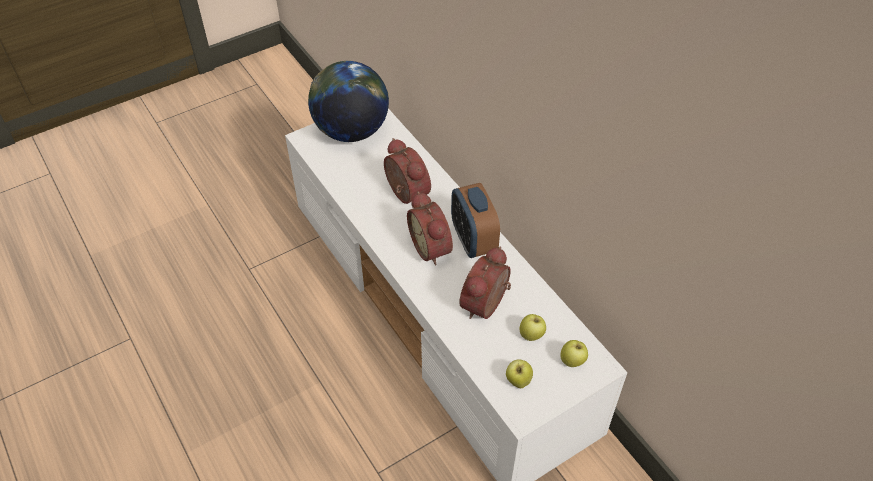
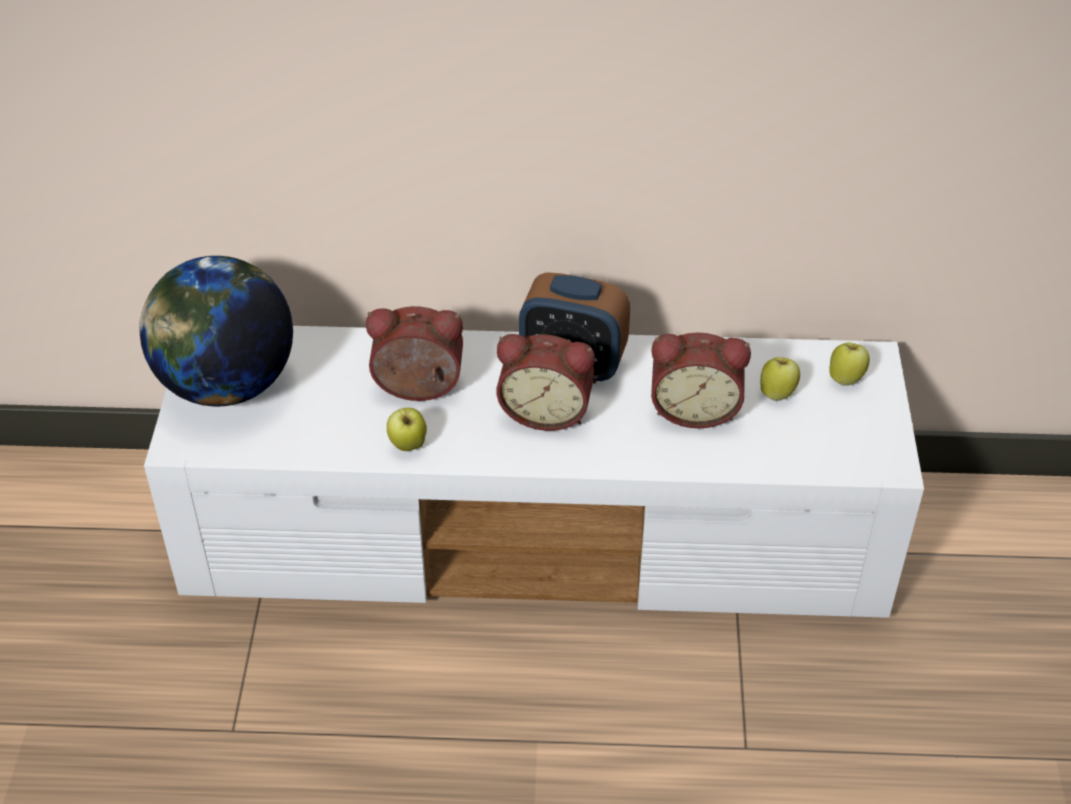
camera: 55 degrees left, 5 degrees down
alarm clock [460,247,511,319] -> alarm clock turned 60 degrees counterclockwise [651,332,751,428]
apple [506,359,533,388] -> apple moved to [387,408,427,451]

